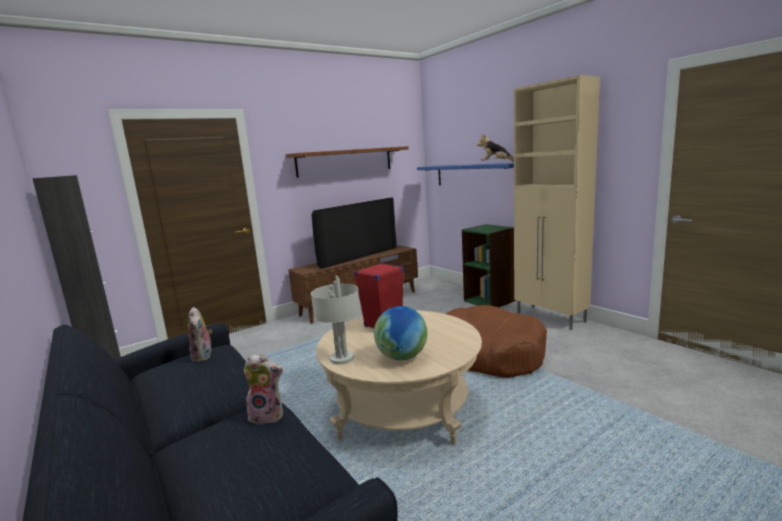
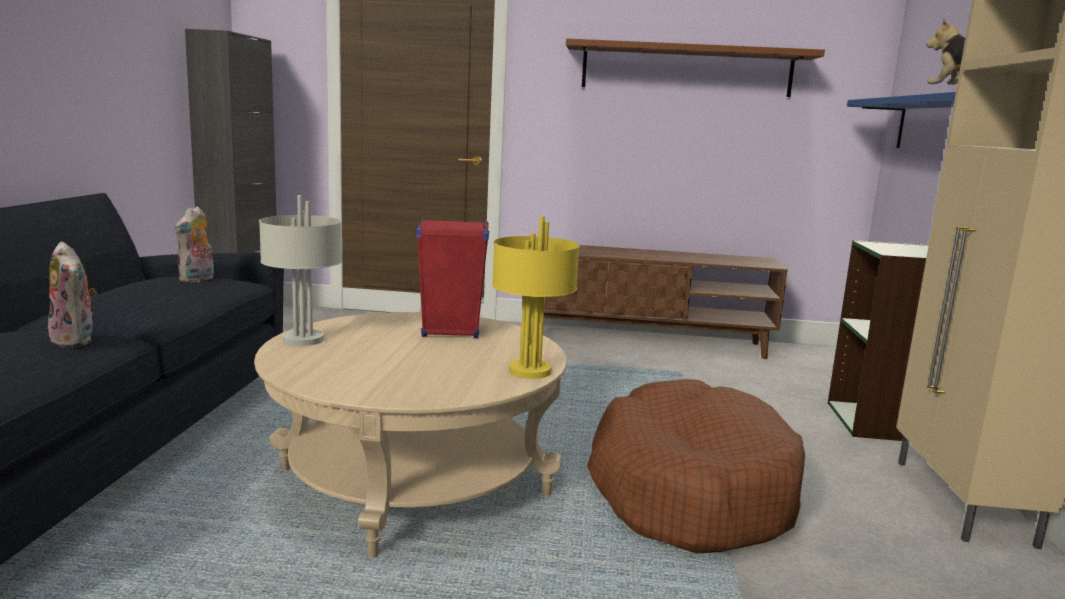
camera: 40 degrees right, 0 degrees up
television [312,197,397,269] -> none
globe [374,306,427,360] -> none
none -> yellow table lamp [492,216,580,379]

